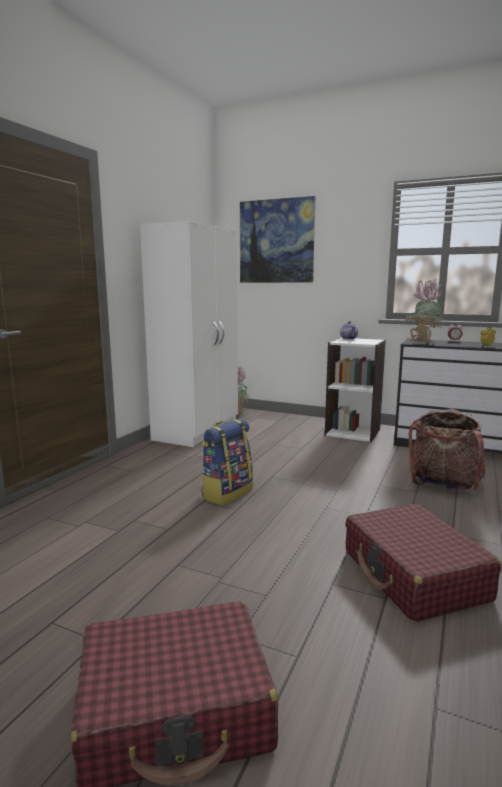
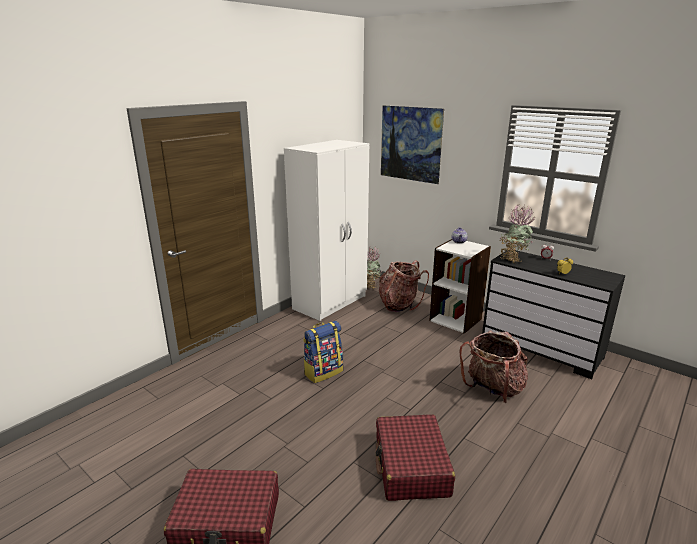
camera: 15 degrees right, 10 degrees up
none -> backpack [379,260,429,312]

